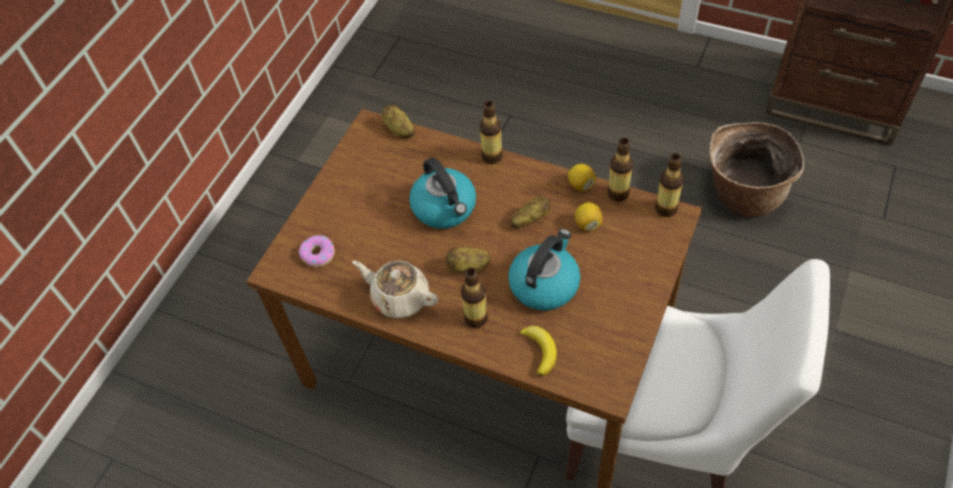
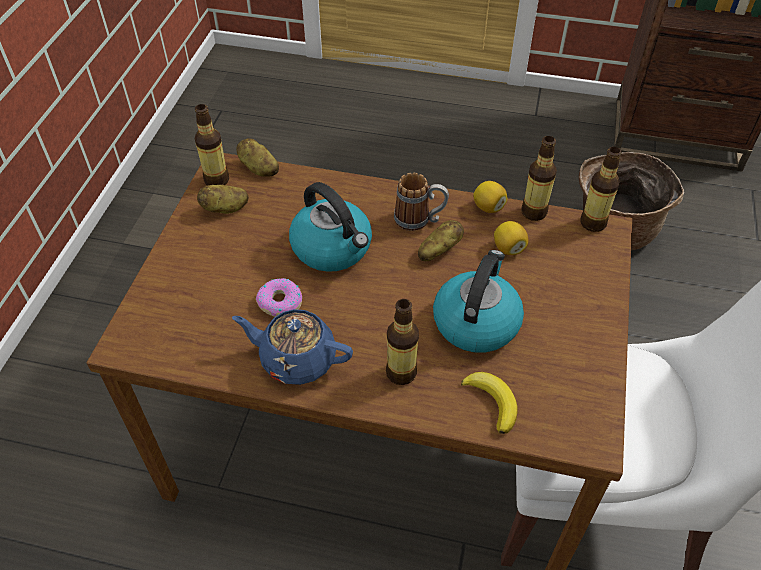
camera: 15 degrees left, 5 degrees down
donut [299,235,335,267] -> donut moved to [256,278,302,317]
beige teapot [352,260,438,319] -> blue teapot [232,309,353,385]
potato [446,247,491,272] -> potato moved to [197,185,249,214]
bottle [480,101,503,164] -> bottle moved to [195,104,229,185]
none -> mug [394,173,449,231]

